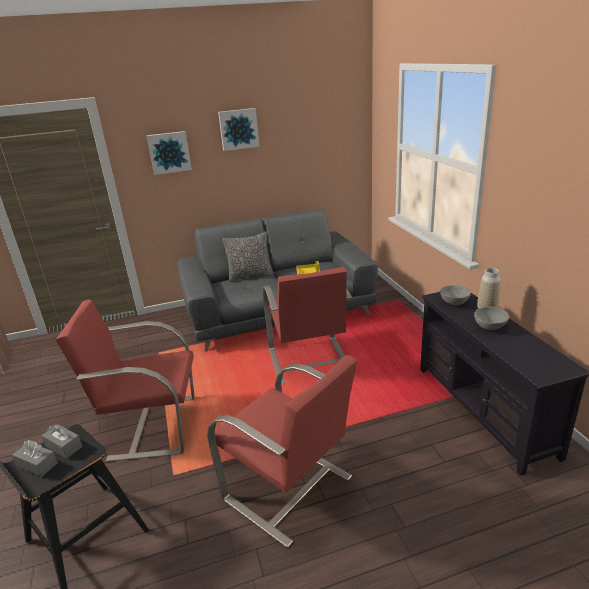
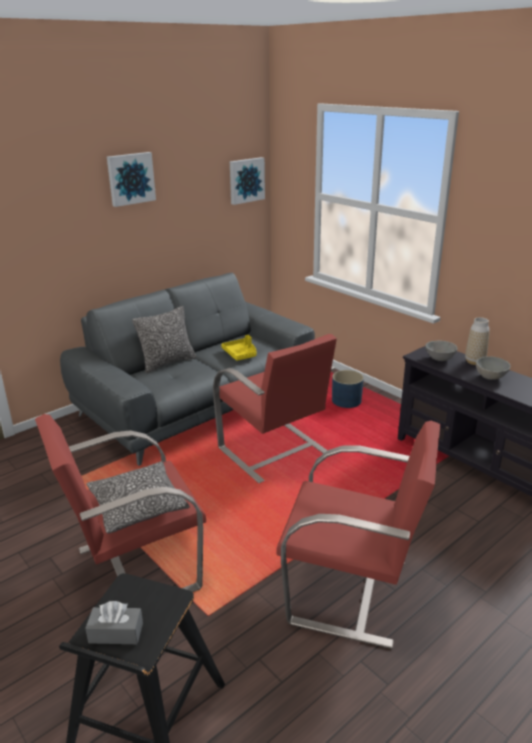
camera: 25 degrees left, 0 degrees up
grey tissue box [41,424,83,459] -> none
picture [146,131,192,175] -> picture moved to [230,157,265,205]
none -> pillow [86,462,190,533]
none -> blue planter [332,370,364,408]

